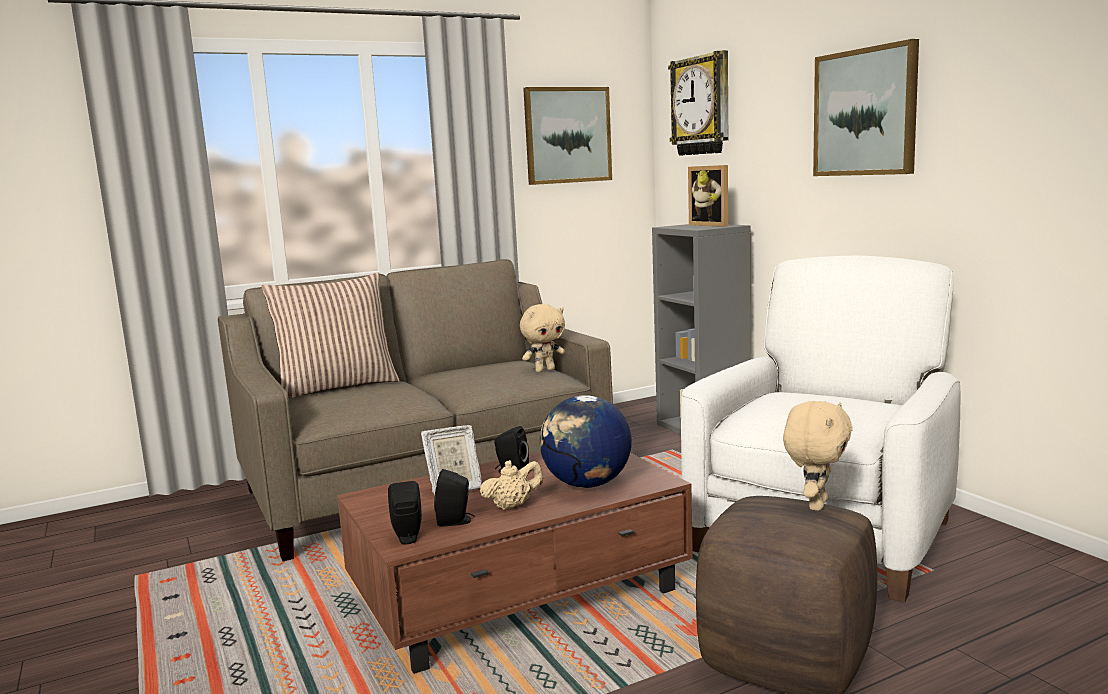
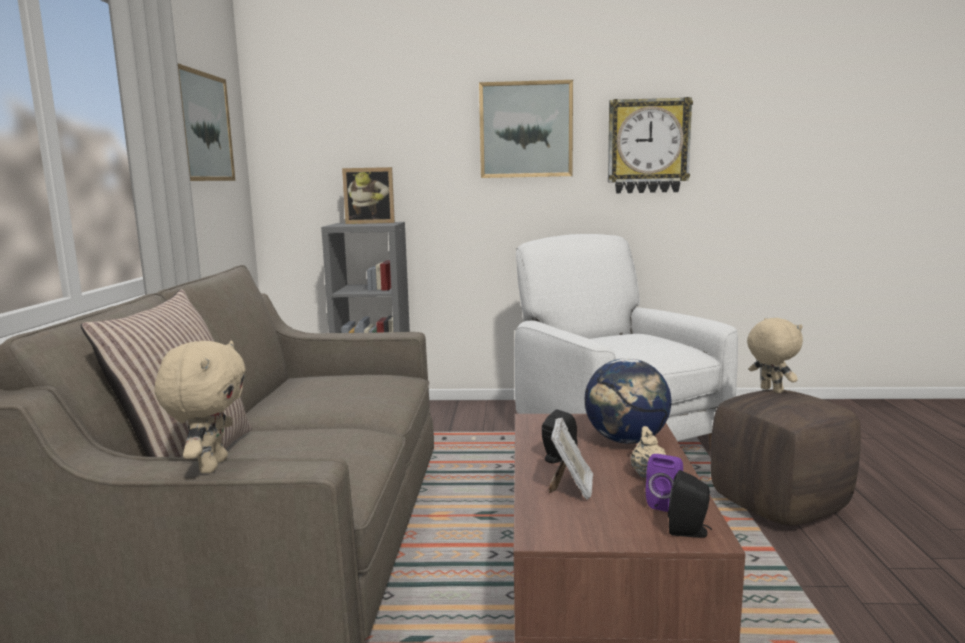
camera: 60 degrees left, 0 degrees up
black speaker [434,469,474,527] -> purple speaker [646,454,683,512]
beige plush toy [520,304,565,372] -> beige plush toy moved to [155,340,246,473]
wall clock [668,50,728,156] -> wall clock moved to [608,97,693,193]

